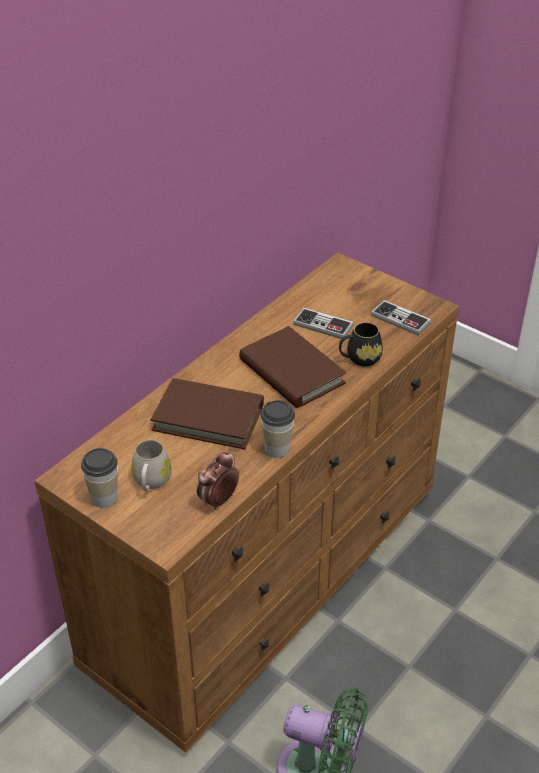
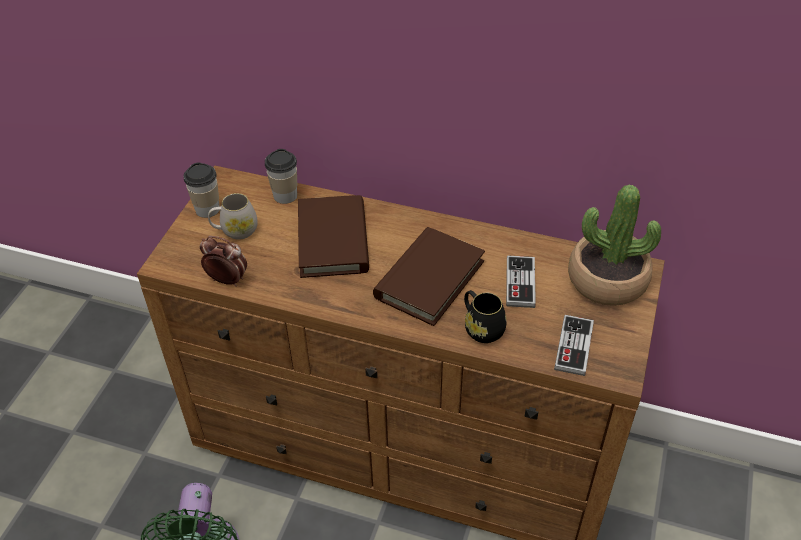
camera: 70 degrees right, 5 degrees up
cup [260,400,295,458] -> cup moved to [265,149,297,204]
none -> potted plant [568,185,661,306]

